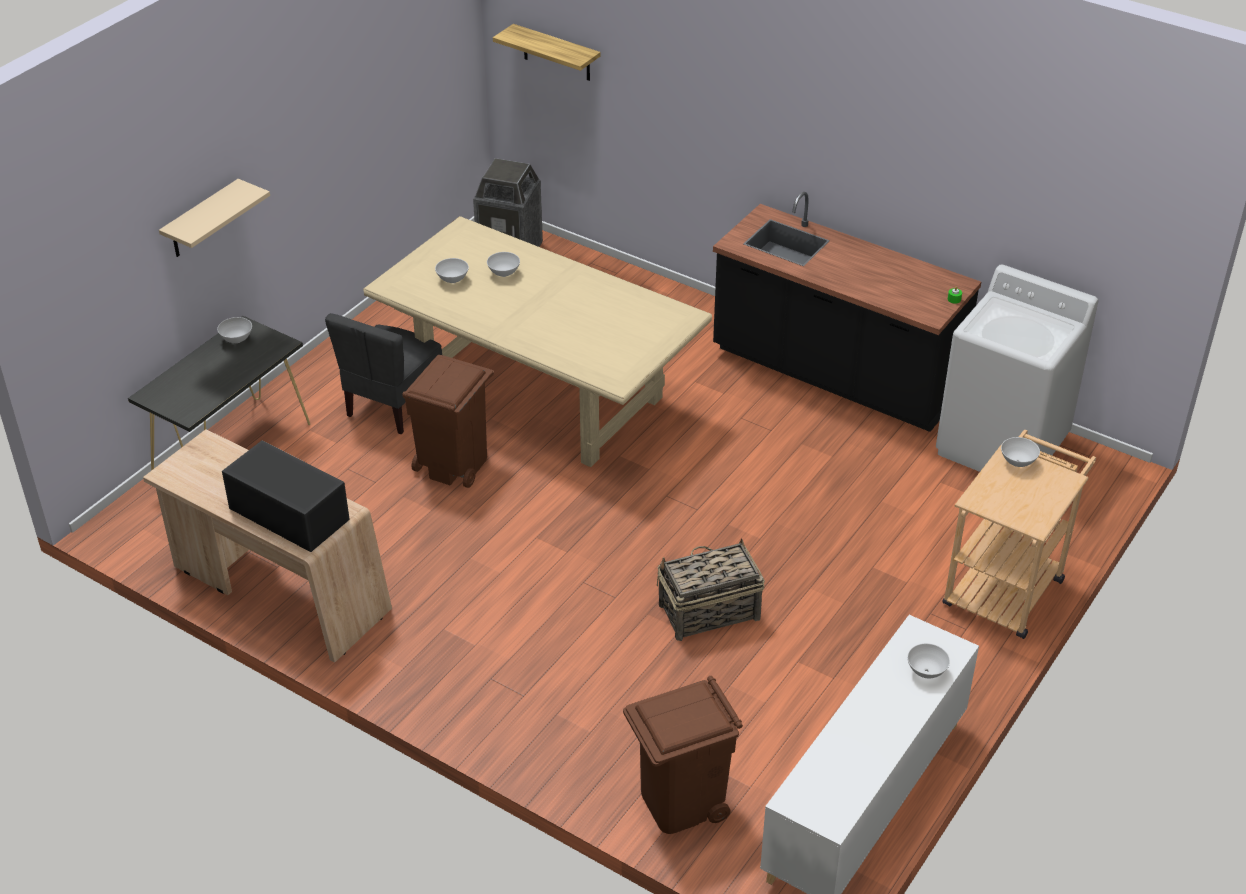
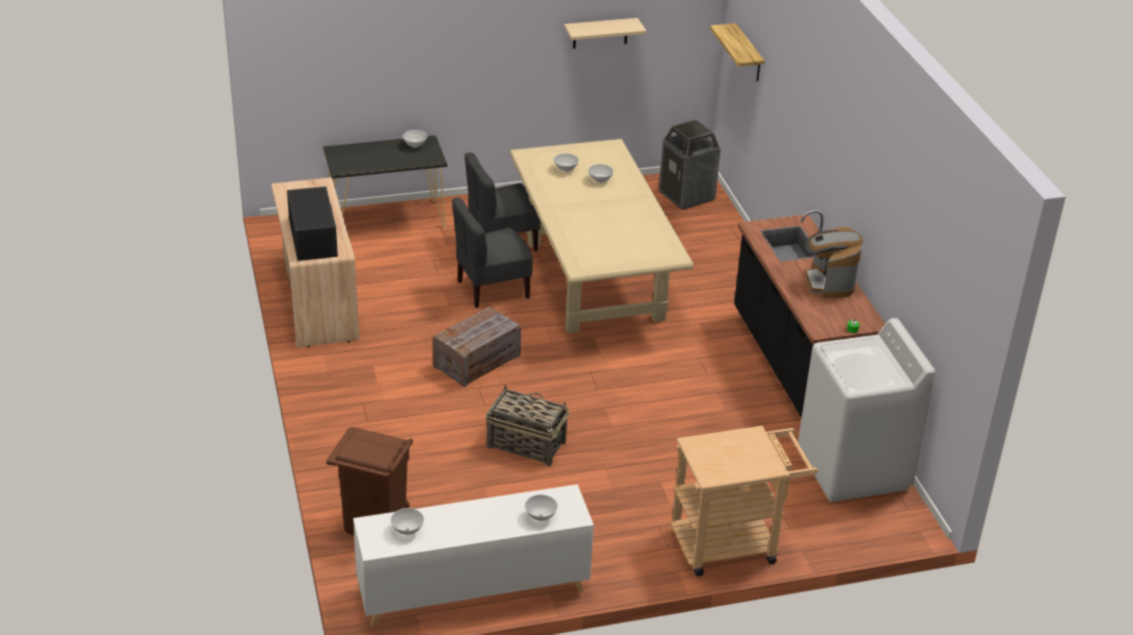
camera: 40 degrees right, 5 degrees down
beige shelf [159,179,270,257] -> beige shelf moved to [564,18,646,49]
brown trash can [402,355,494,488] -> grey chair [452,198,533,308]
white bowl [1001,437,1040,467] -> white bowl moved to [390,508,424,535]
none -> crate [433,306,521,387]
none -> coffee machine [805,227,863,298]

